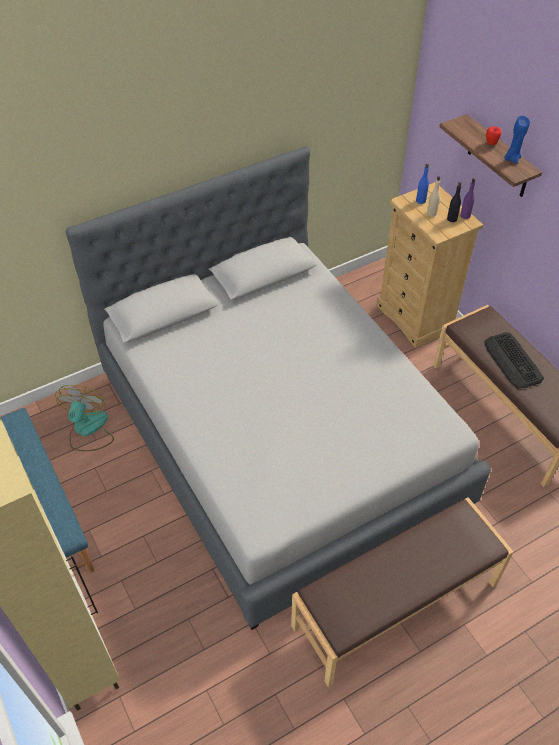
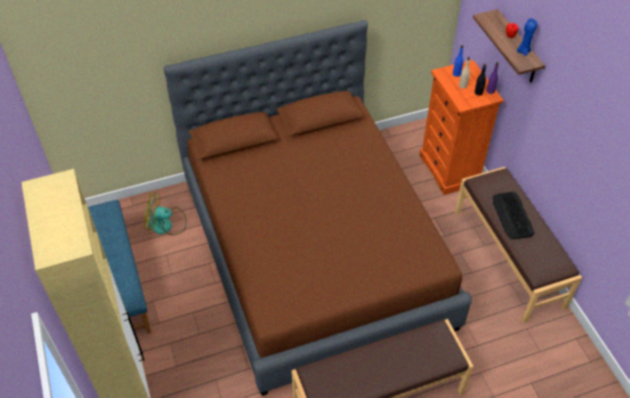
camera: 10 degrees right, 0 degrees up
fan [55,385,114,451] -> fan turned 105 degrees counterclockwise [144,191,187,235]
grey bed [66,146,491,630] -> brown bed [164,20,472,396]
beige dresser [377,182,483,348] -> orange dresser [419,60,504,195]

